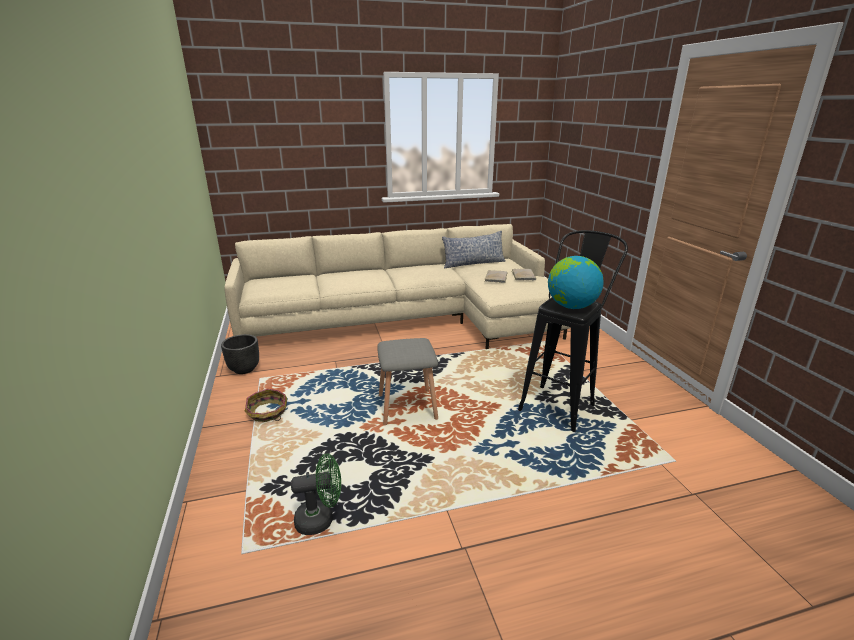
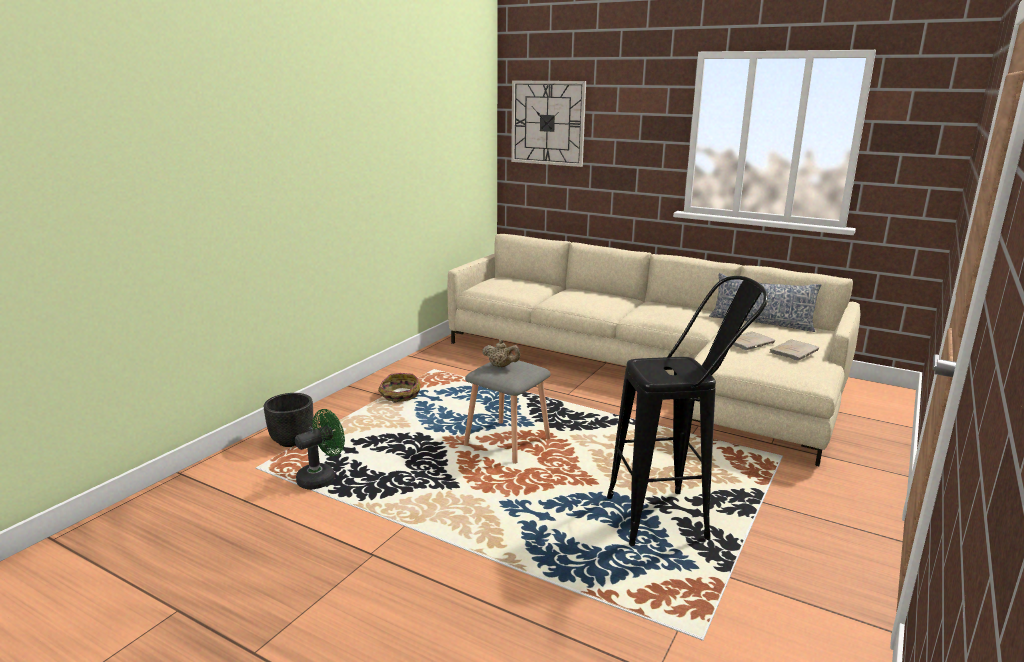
camera: 45 degrees right, 5 degrees down
black planter [221,334,259,374] -> black planter moved to [264,393,313,447]
green fan [291,454,341,535] -> green fan turned 75 degrees counterclockwise [295,409,345,490]
globe [548,256,604,309] -> none
none -> beige teapot [482,339,520,367]
none -> wall clock [511,80,586,167]

